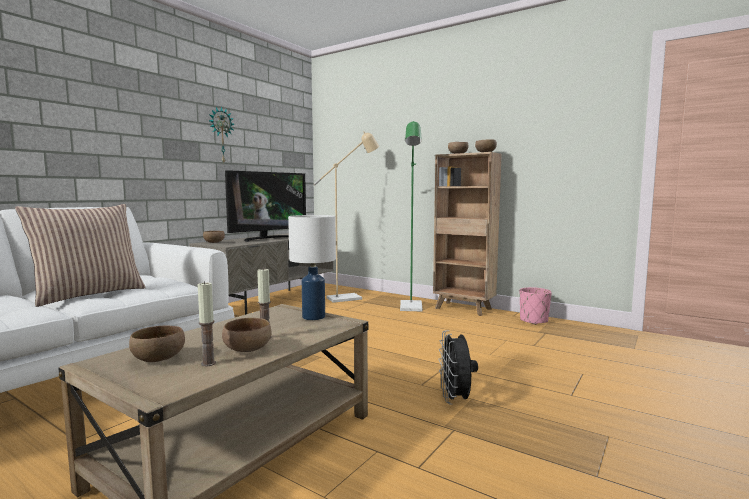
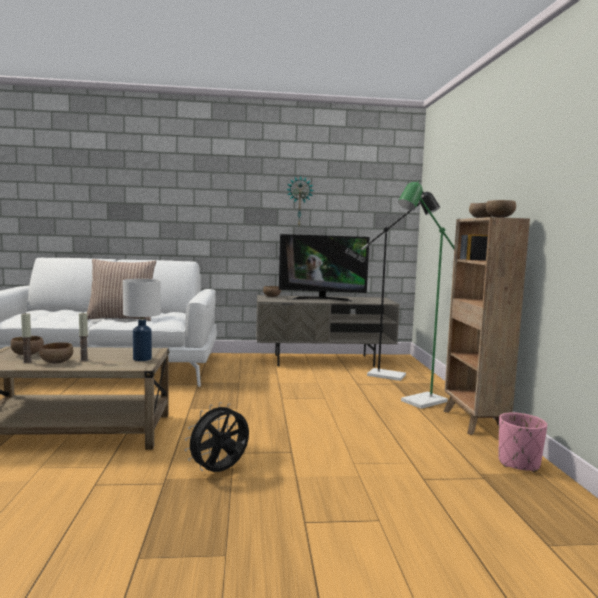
camera: 50 degrees right, 0 degrees up
beige floor lamp [314,132,379,303] -> black floor lamp [361,192,440,381]

